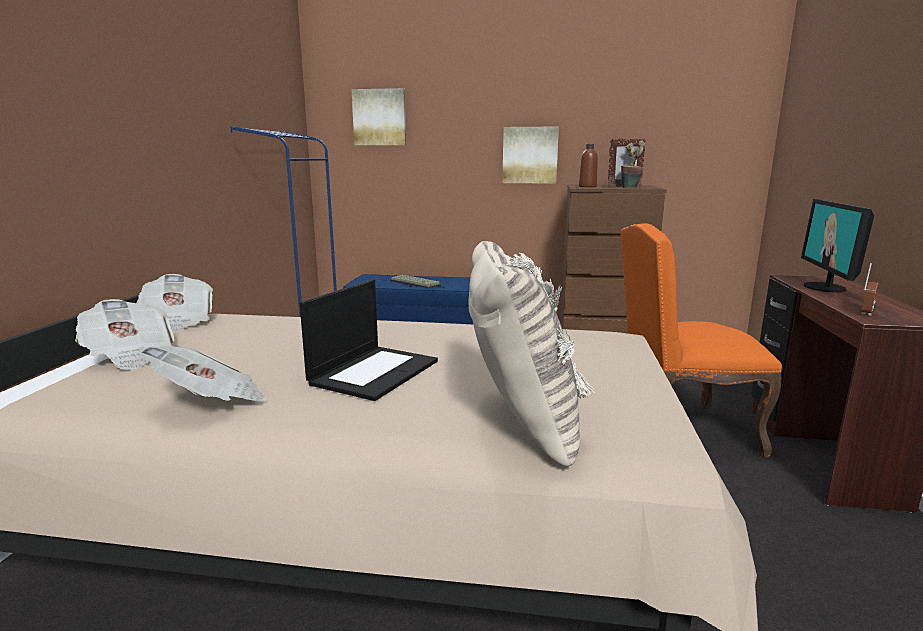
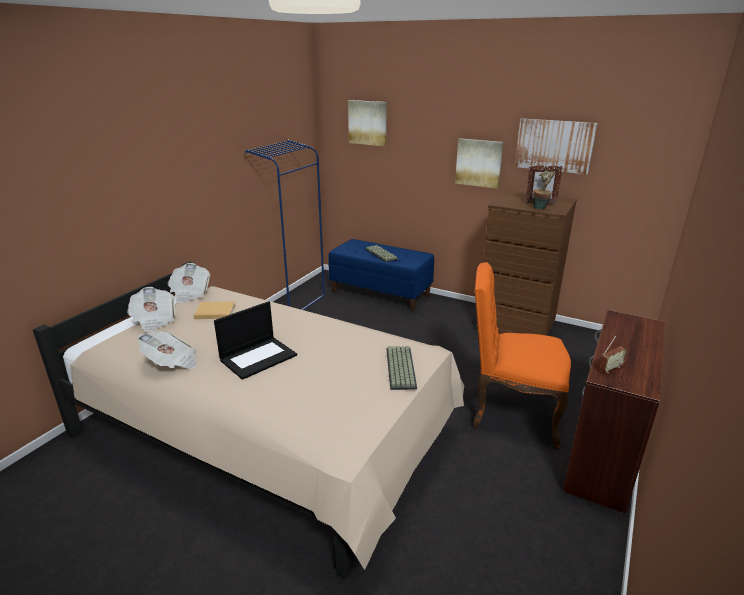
camera: 20 degrees right, 10 degrees up
beige pillow [468,241,595,466] -> none
brown bottle [579,144,598,187] -> none
monitor [801,199,874,292] -> none
none -> beige book [193,301,236,319]
none -> keyboard [386,346,417,390]
none -> picture [515,118,597,174]

